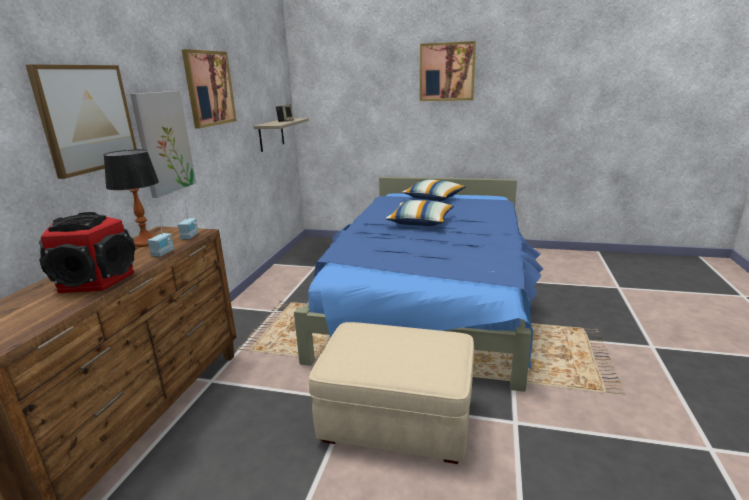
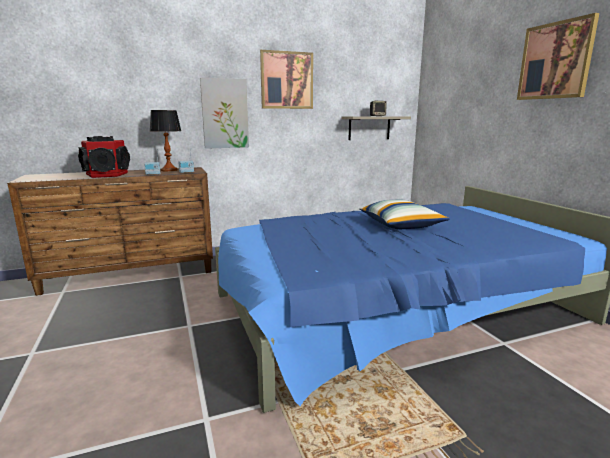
camera: 55 degrees right, 5 degrees down
picture [26,64,137,179] -> none
beige ottoman [309,322,474,464] -> none
pillow [402,179,466,201] -> none

